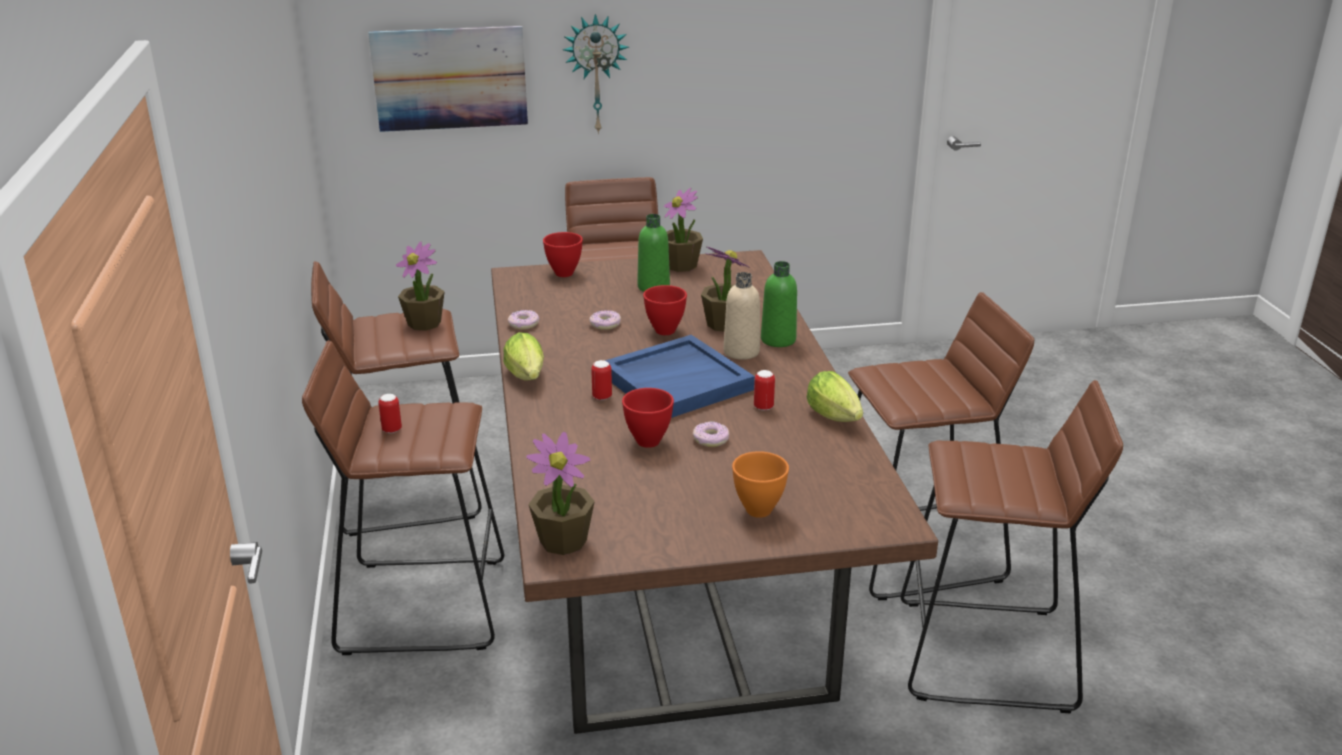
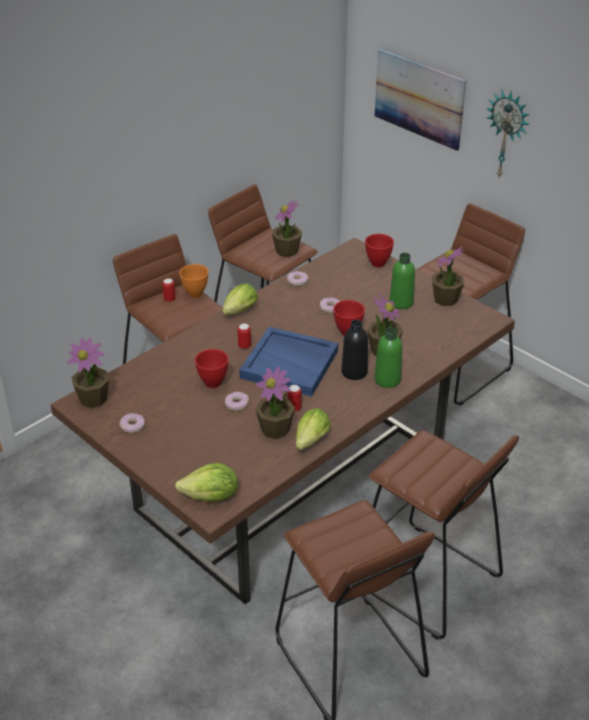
camera: 55 degrees right, 10 degrees up
beige bottle [724,272,760,360] -> black bottle [341,320,368,380]
orange bowl [732,451,789,518] -> orange bowl moved to [179,264,208,298]
none -> donut [120,413,145,433]
none -> lettuce [175,463,238,502]
none -> potted plant [255,366,295,439]

